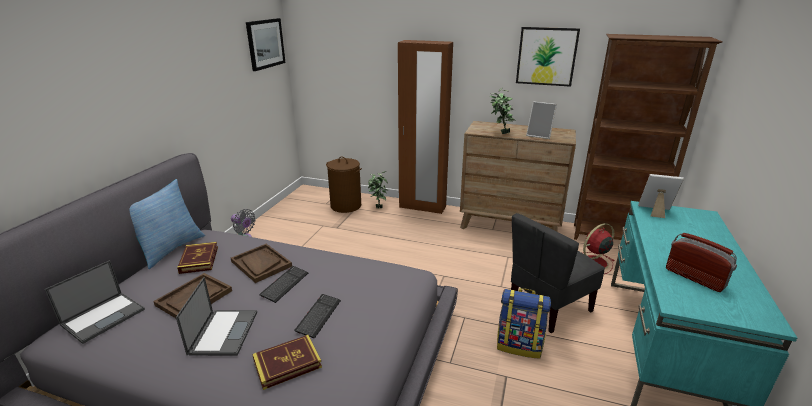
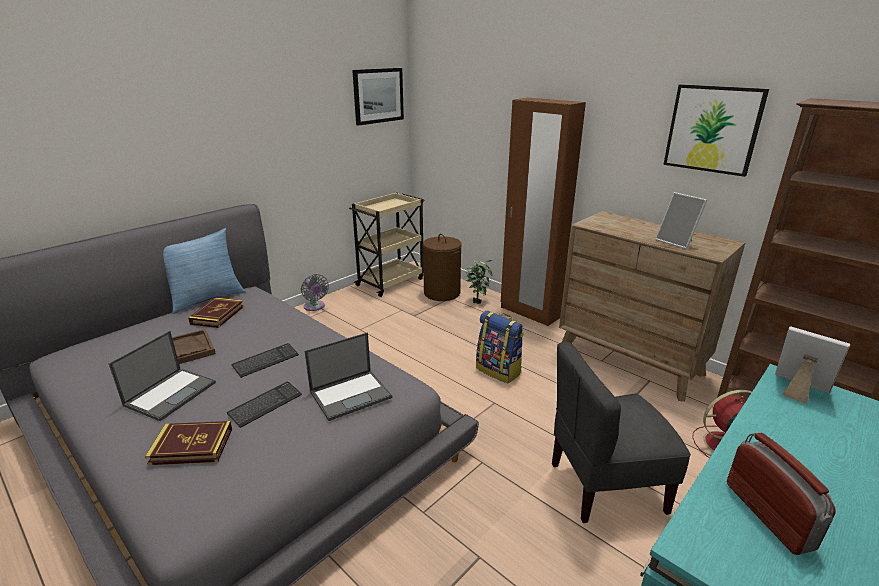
camera: 25 degrees right, 0 degrees up
laptop [44,260,145,344] -> laptop moved to [305,332,392,421]
brown tray [231,244,292,283] -> none
potted plant [490,88,516,134] -> none
backpack [497,288,551,359] -> backpack moved to [476,311,524,383]
none -> beige cart [349,192,425,297]

